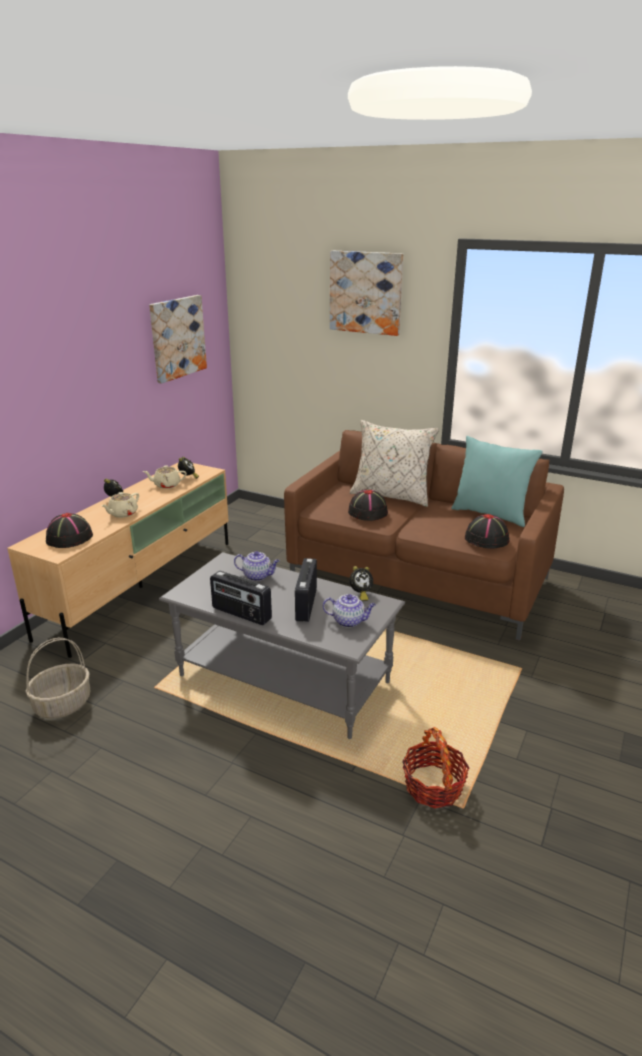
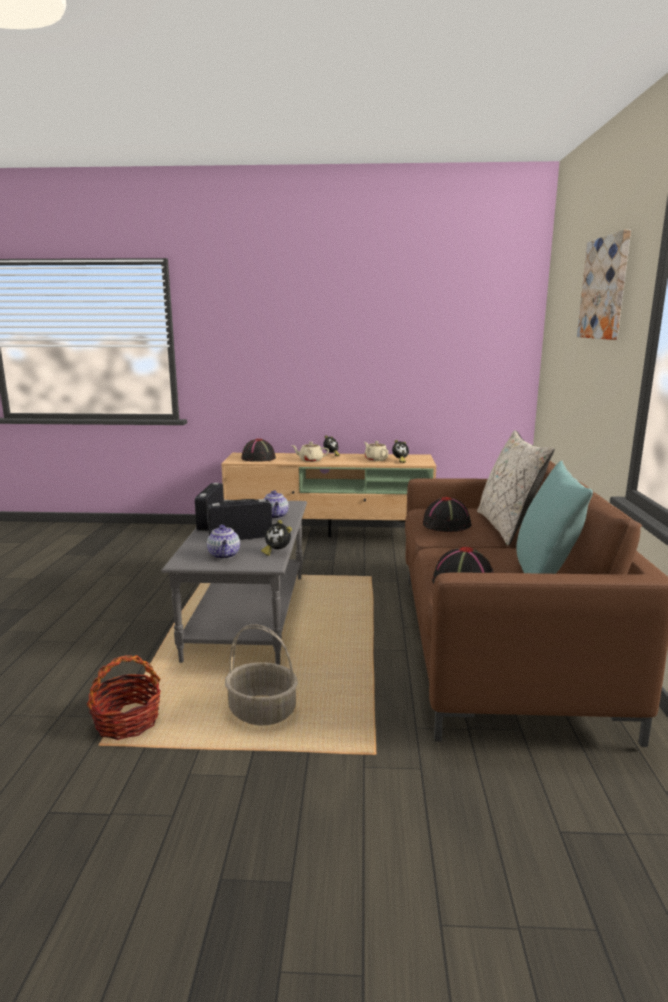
camera: 65 degrees right, 10 degrees down
basket [25,638,90,718] -> basket moved to [225,624,298,725]
picture [149,295,207,384] -> none

